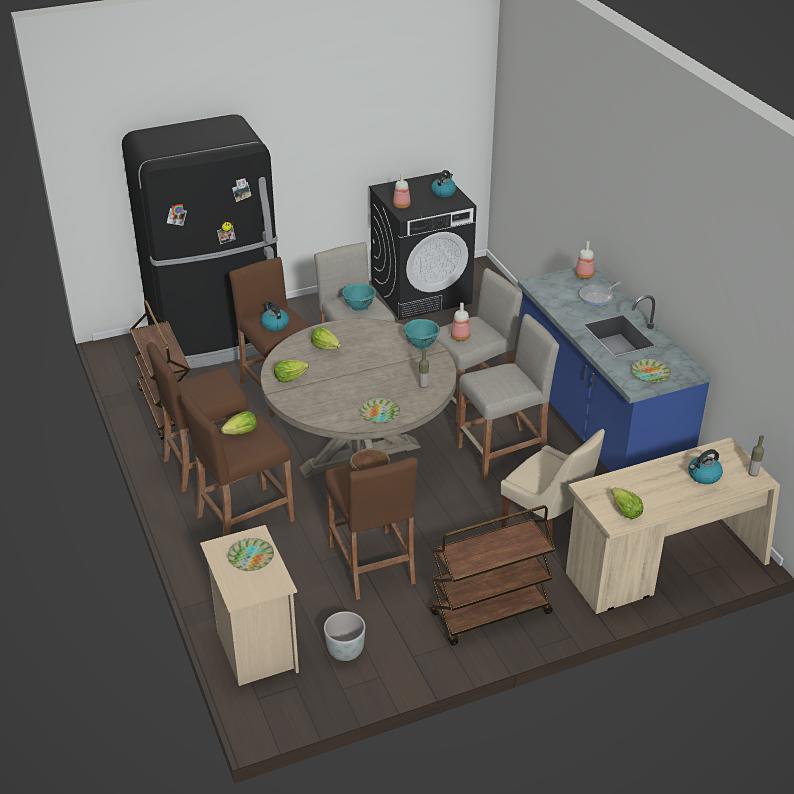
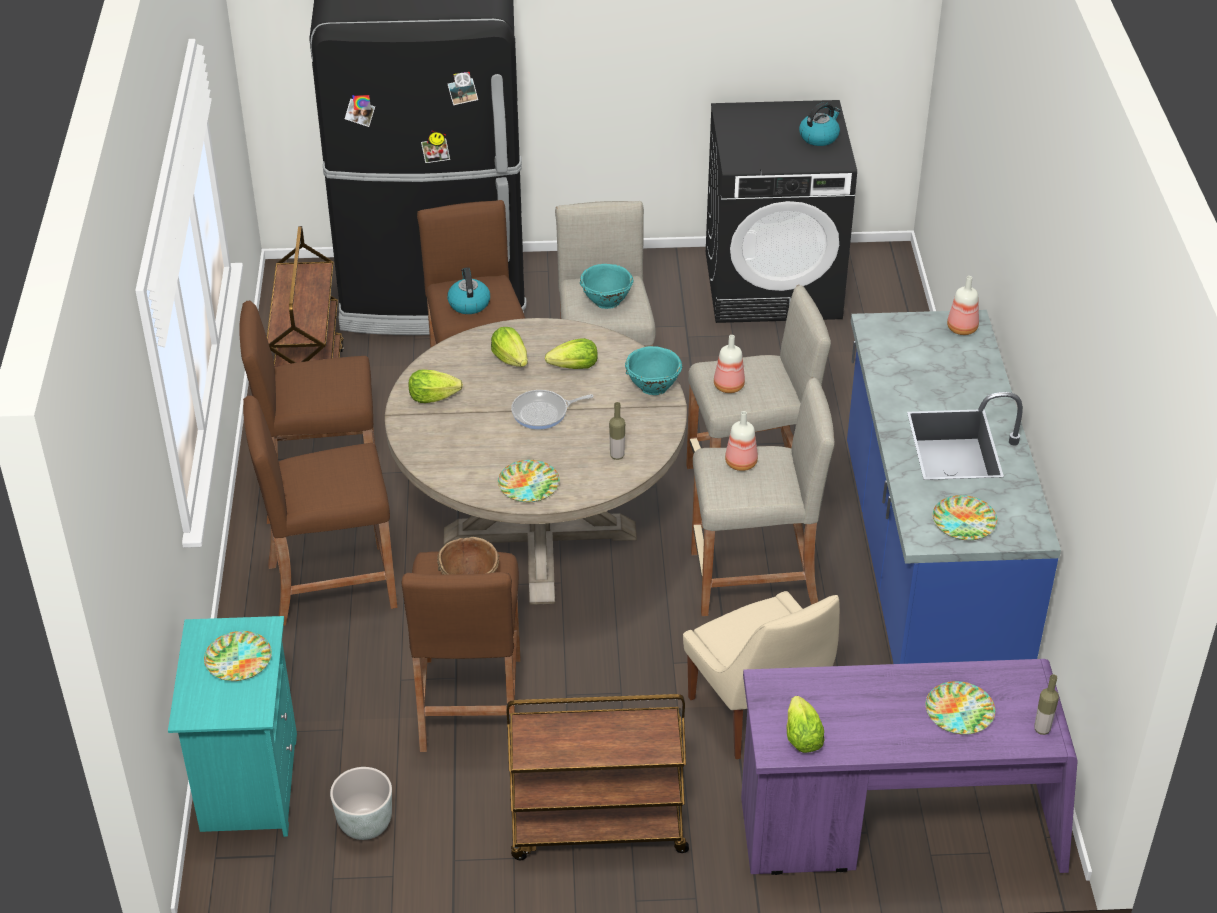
camera: 20 degrees right, 5 degrees up
beige nightstand [200,525,299,686] -> turquoise nightstand [168,616,297,837]
lettuce [221,411,257,435] -> lettuce moved to [545,338,598,369]
bottle [393,173,411,209] -> bottle moved to [725,411,758,471]
beige desk [566,437,780,614] -> purple desk [741,659,1078,875]
frying pan [579,282,621,306] -> frying pan moved to [511,390,593,429]
kettle [688,449,723,484] -> plate [925,681,995,735]

